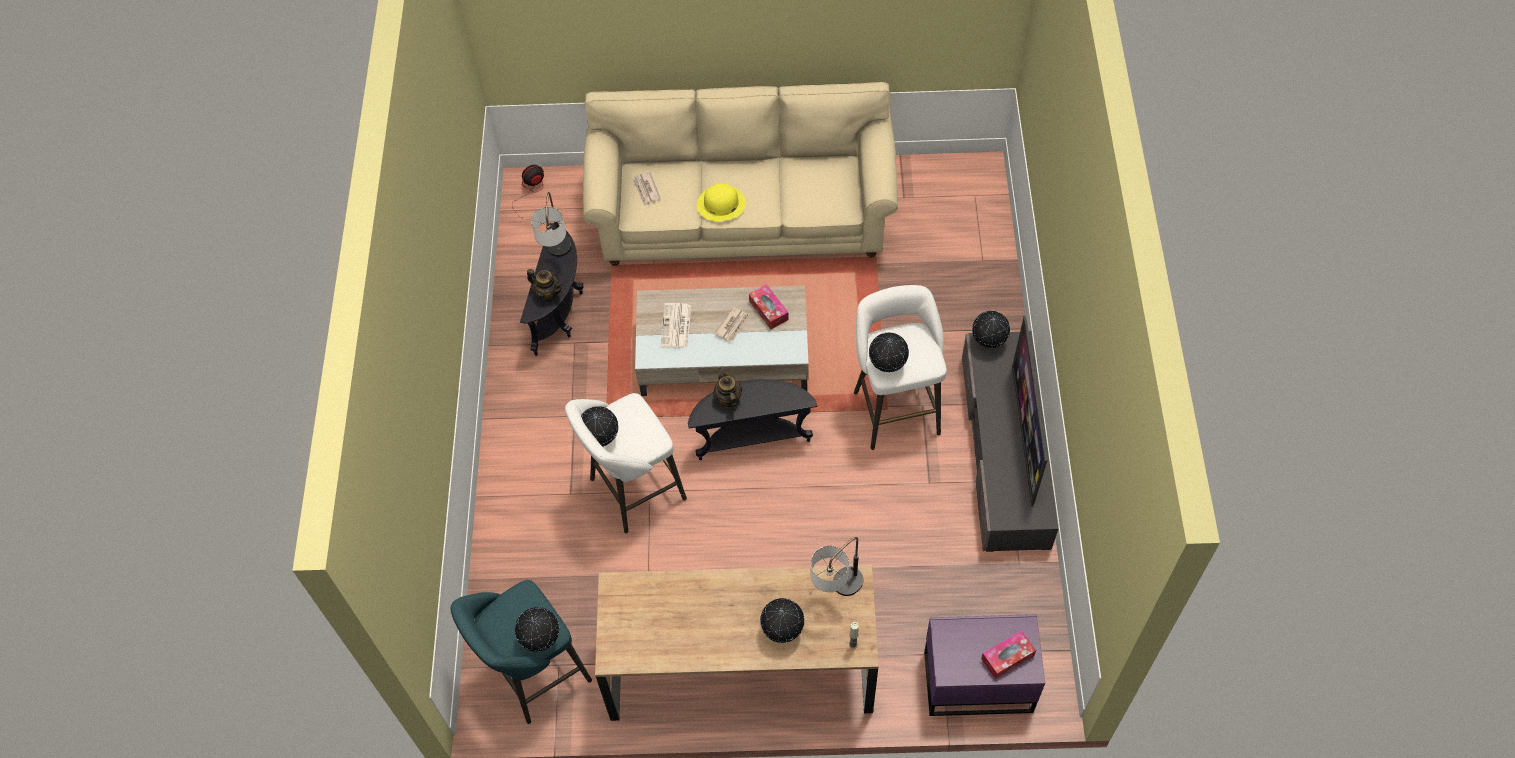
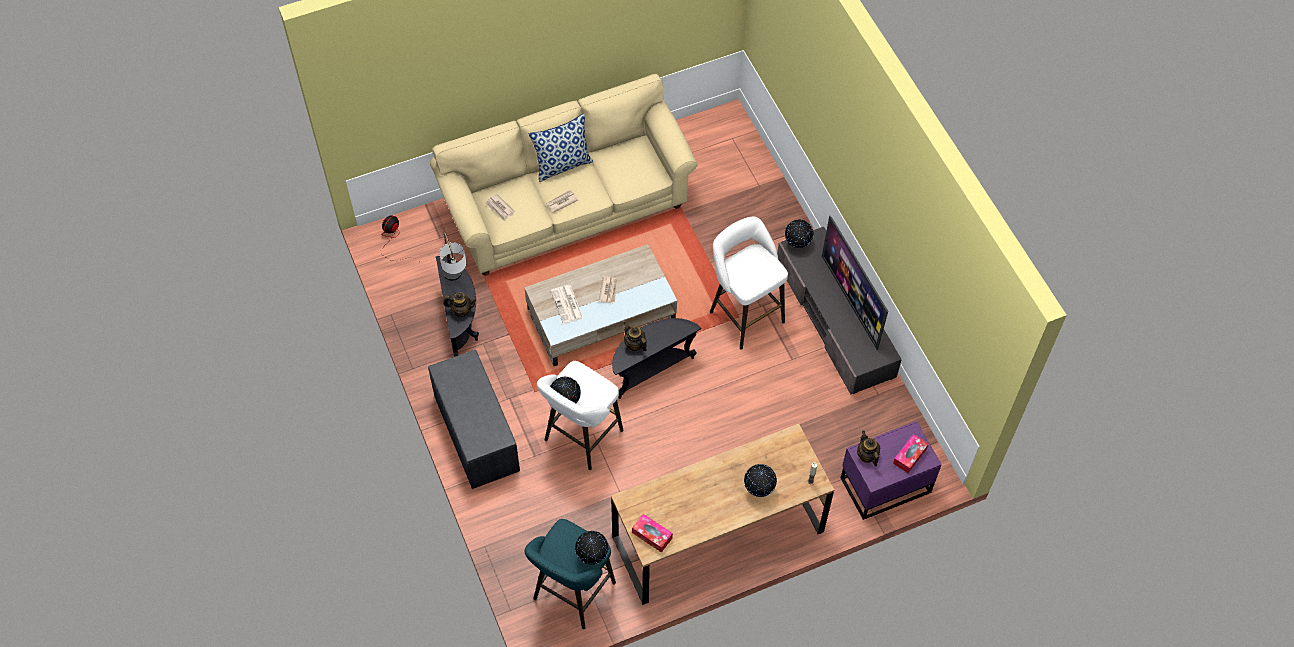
camera: 25 degrees left, 0 degrees up
yellow hat [697,183,746,221] -> newspaper [546,190,578,213]
tissue box [749,284,789,329] -> tissue box moved to [632,514,673,553]
table lamp [811,537,864,596] -> none
globe [869,332,909,372] -> none
none -> grey bench [428,350,520,489]
none -> pillow [529,113,594,182]
none -> teapot [857,430,880,466]

